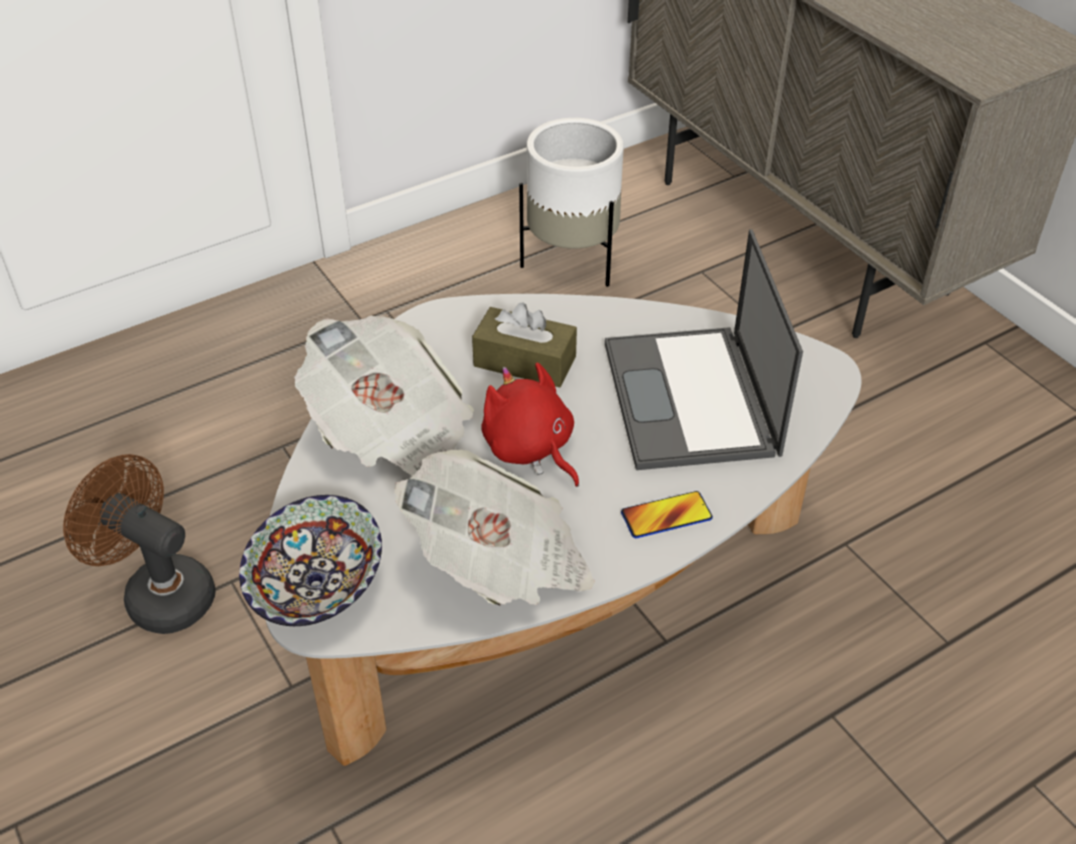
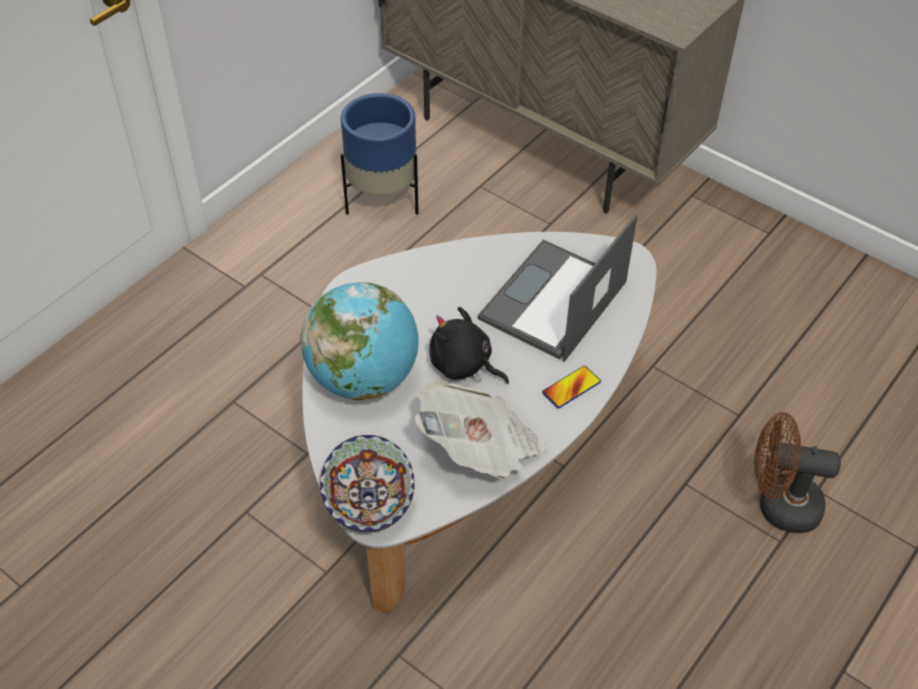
camera: 20 degrees left, 5 degrees up
brown fan [63,454,216,634] -> brown fan moved to [754,412,841,533]
newspaper [294,316,474,476] -> globe [300,282,419,400]
brown tissue box [472,303,577,388] -> none
red plush toy [481,362,579,487] -> black plush toy [429,307,509,384]
white planter [519,118,624,287] -> blue planter [341,93,419,215]
laptop [605,229,803,470] -> laptop turned 60 degrees clockwise [478,214,638,362]

